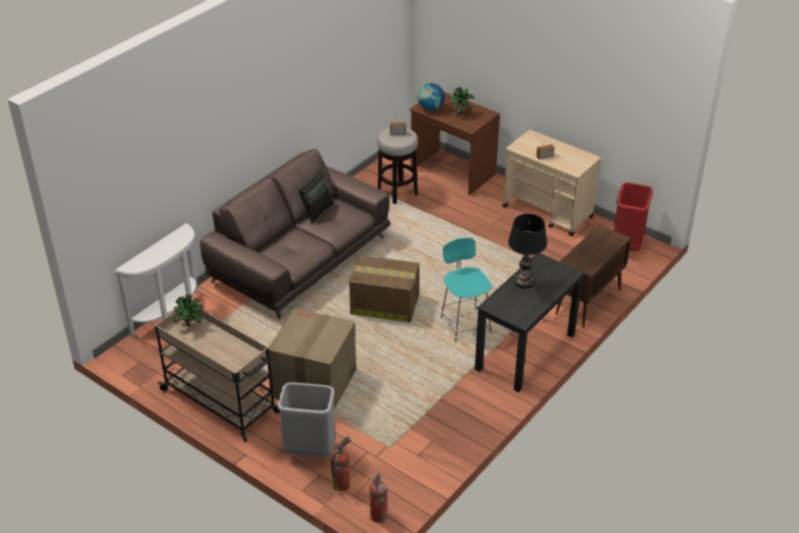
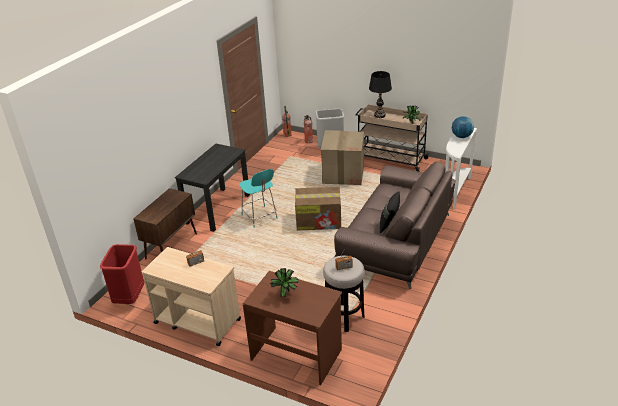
camera: 170 degrees right, 5 degrees down
globe [417,83,445,111] -> globe moved to [452,116,474,138]
black table lamp [508,214,547,288] -> black table lamp moved to [369,71,392,118]

